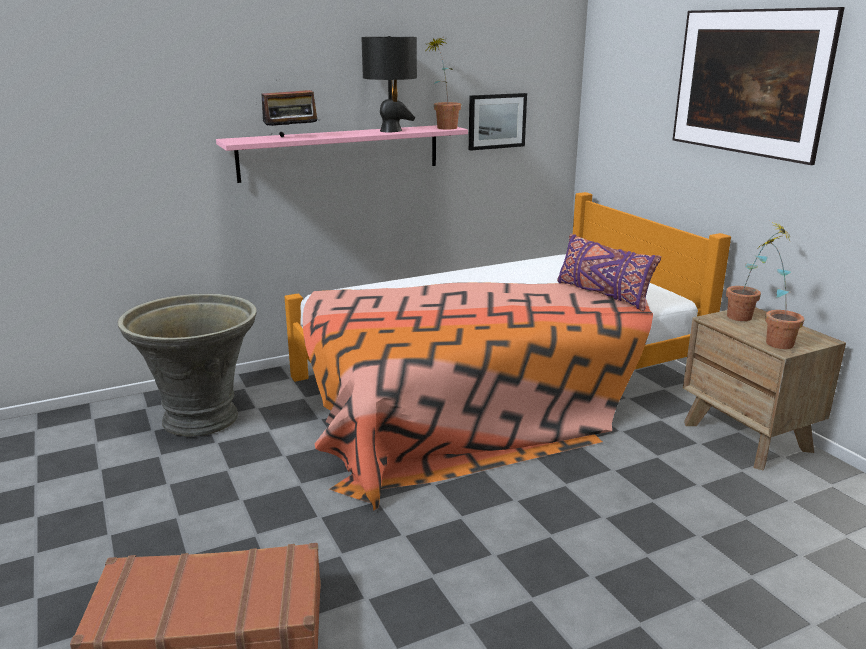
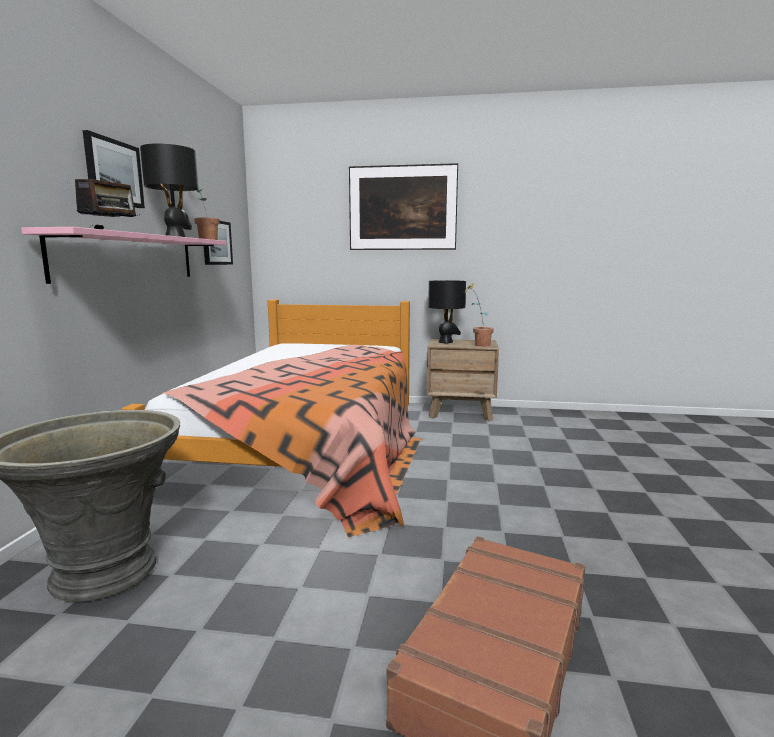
camera: 55 degrees left, 10 degrees down
purple pillow [557,234,661,311] -> none
potted plant [726,221,791,321] -> black table lamp [428,280,466,343]
none -> picture [83,130,145,208]

